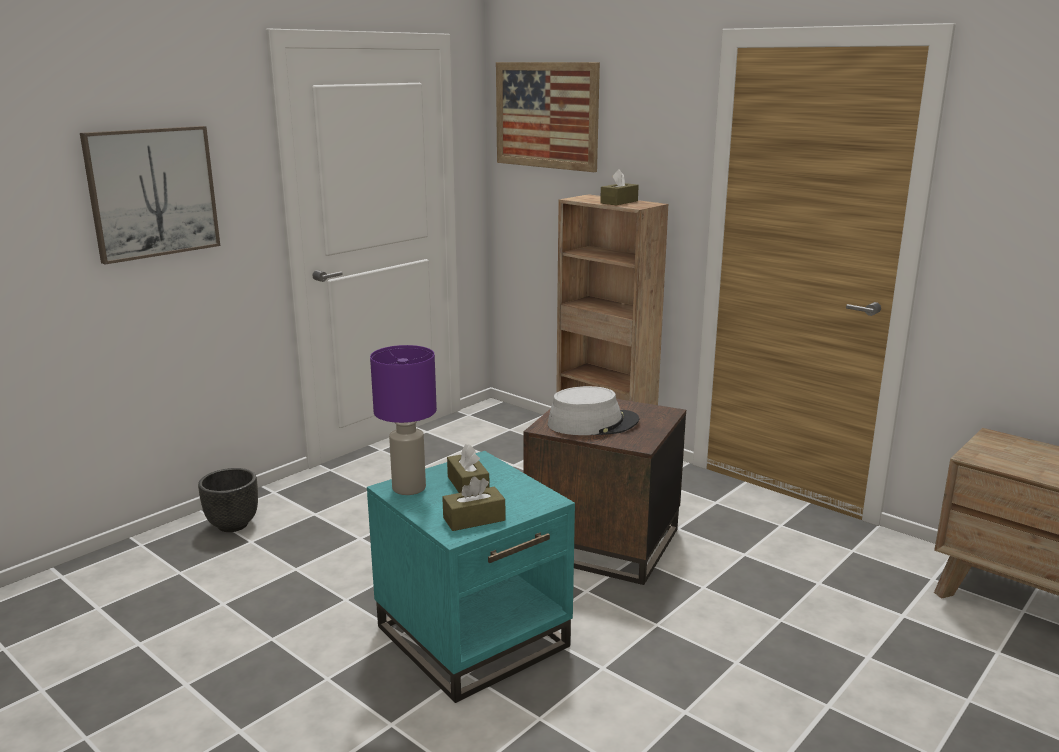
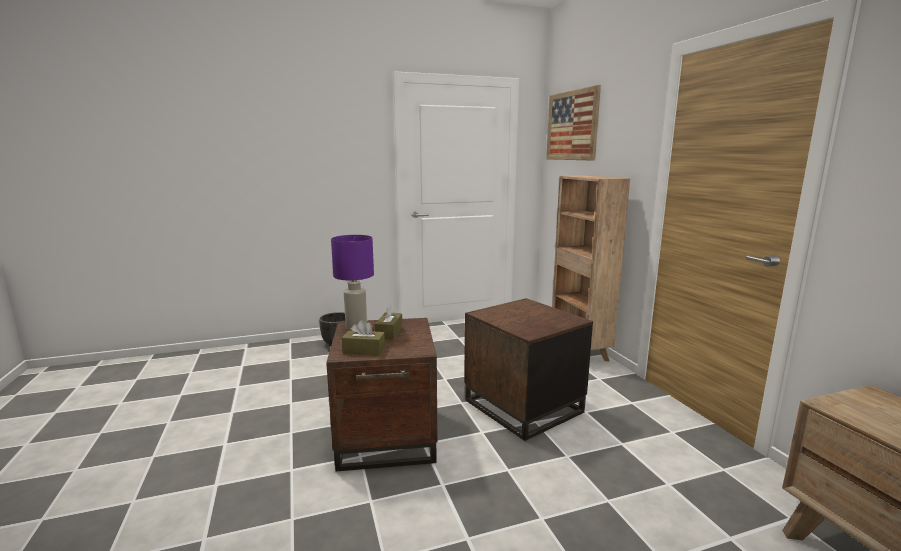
camera: 30 degrees right, 5 degrees down
picture [80,126,220,265] -> none
turquoise side table [367,451,575,703] -> brown side table [326,318,437,471]
grey hat [548,386,639,435] -> none
brown tissue box [600,169,639,205] -> none

